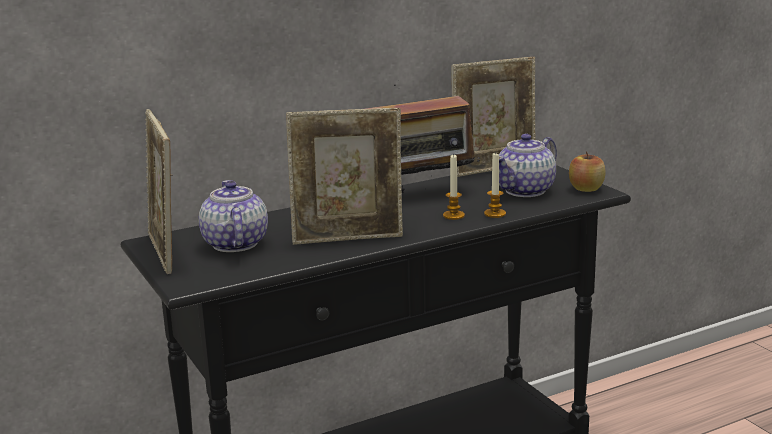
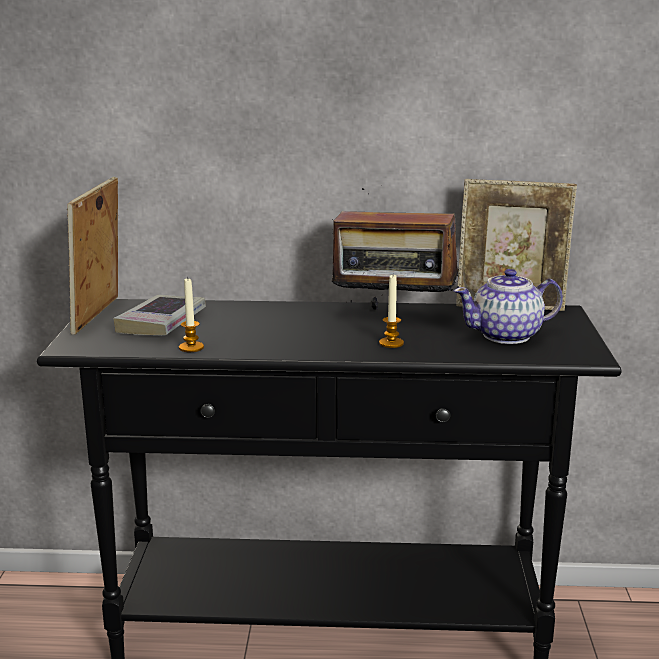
camera: 30 degrees right, 0 degrees up
teapot [199,180,268,252] -> book [113,295,206,335]
picture frame [286,108,403,245] -> none
candle [484,153,506,218] -> candle moved to [179,278,204,352]
apple [569,151,605,192] -> none

